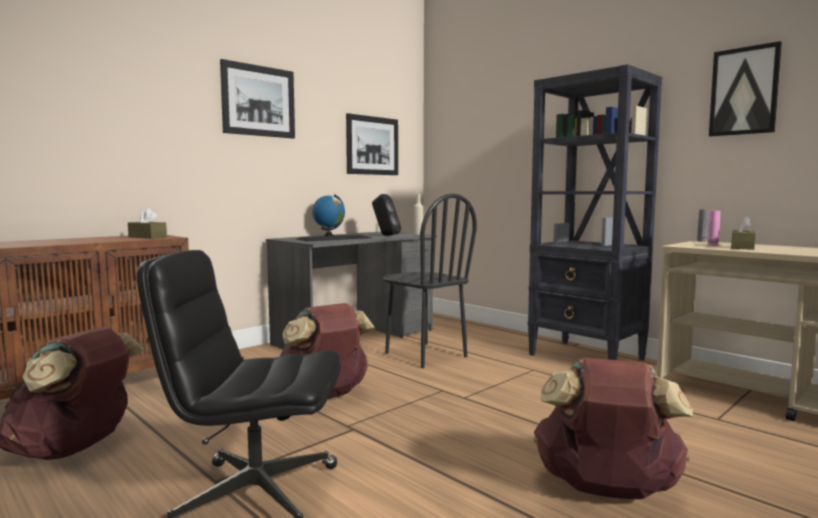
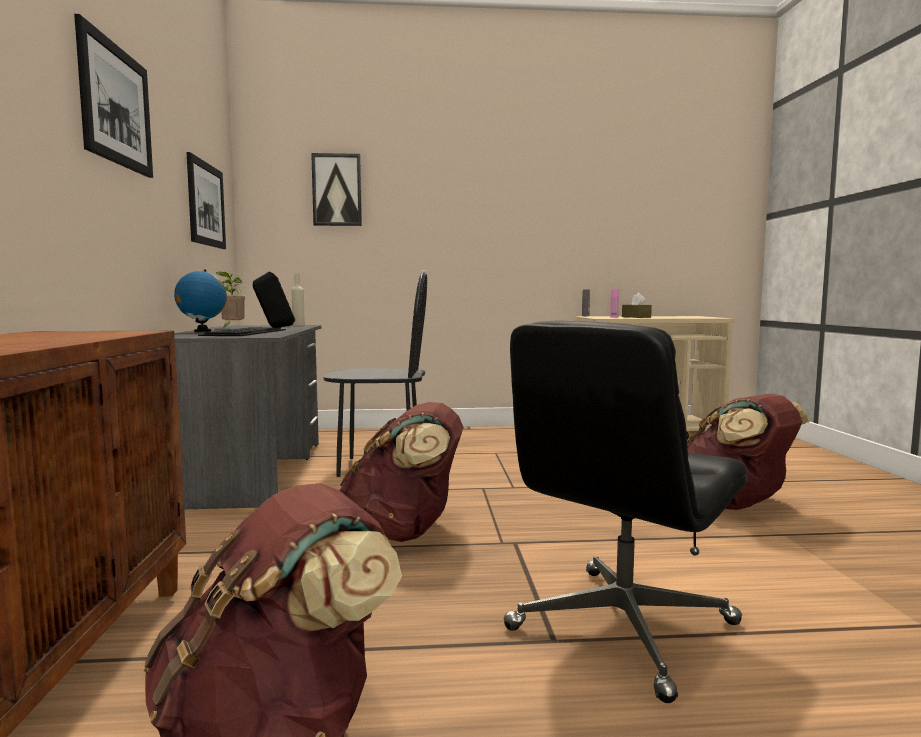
camera: 50 degrees left, 0 degrees up
brown tissue box [128,208,167,239] -> none
black bookcase [528,64,662,360] -> none
picture [709,41,782,137] -> picture moved to [311,153,362,226]
none -> potted plant [216,271,245,327]

